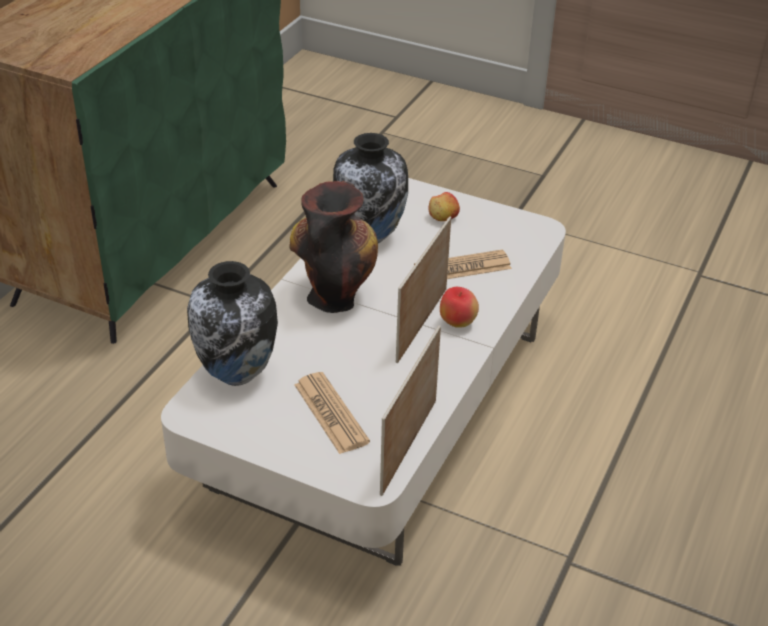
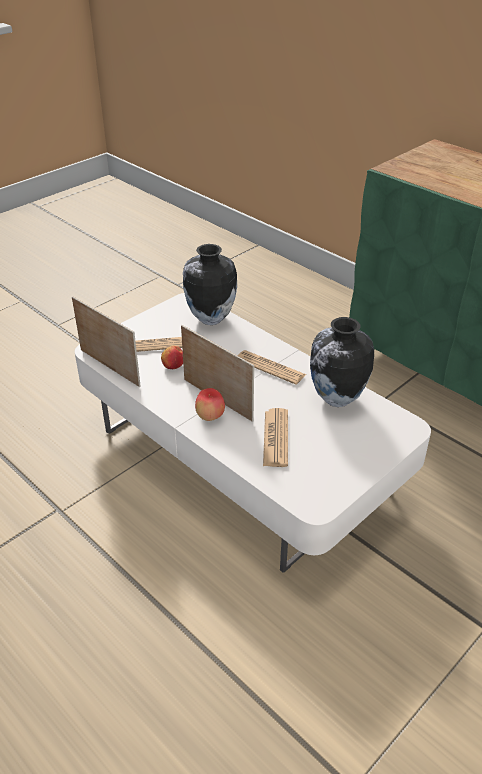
camera: 110 degrees right, 0 degrees up
vase [289,181,378,313] -> newspaper [238,350,306,385]
apple [428,192,460,221] -> apple moved to [161,346,183,369]

